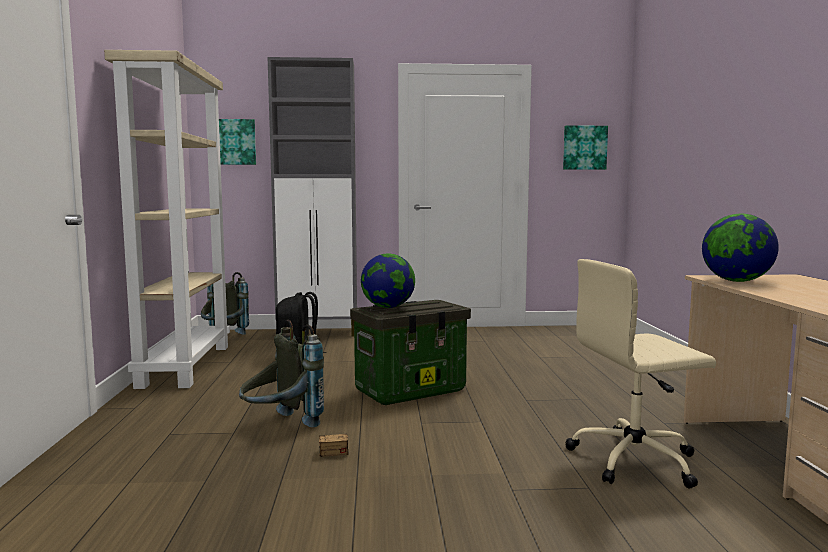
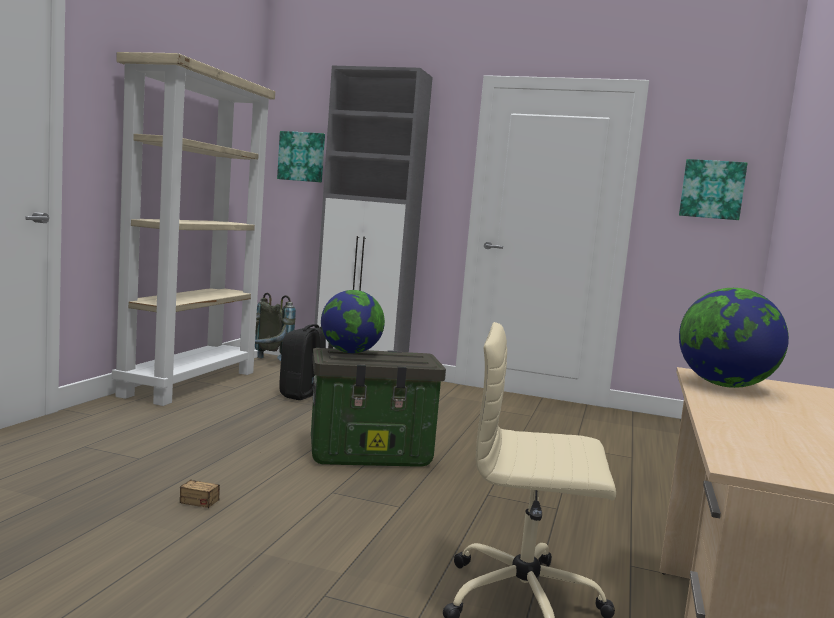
camera: 20 degrees right, 0 degrees up
grey backpack [239,320,324,427] -> none

